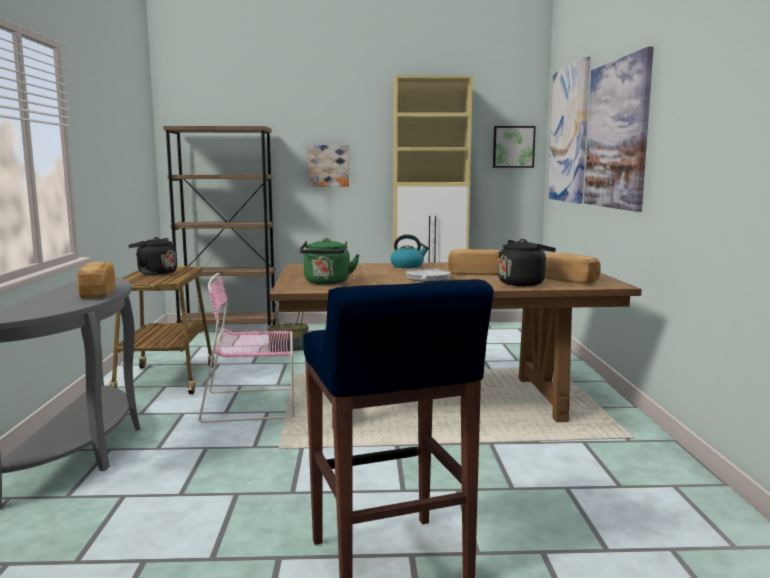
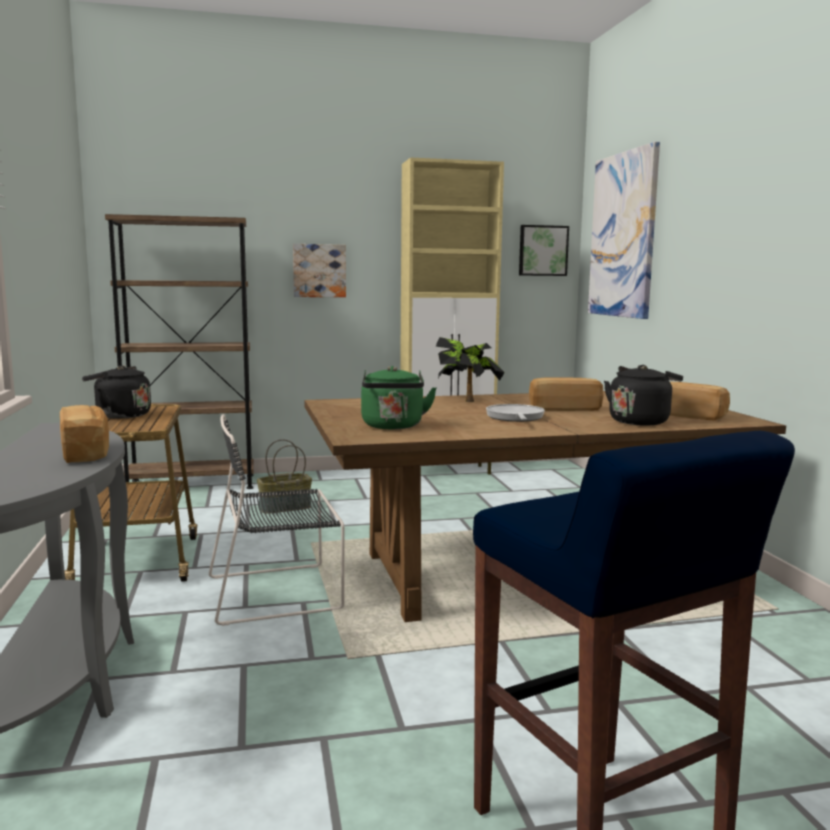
camera: 10 degrees left, 0 degrees up
pink chair [199,273,294,423] -> black chair [209,414,344,626]
kettle [391,234,429,268] -> potted plant [436,337,505,402]
picture [584,47,654,212] -> none

